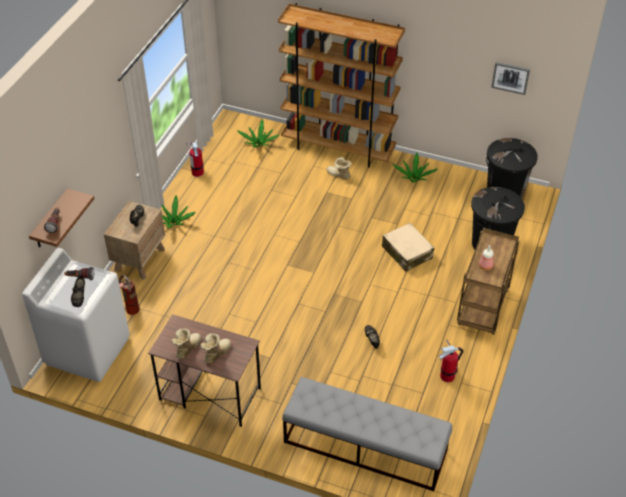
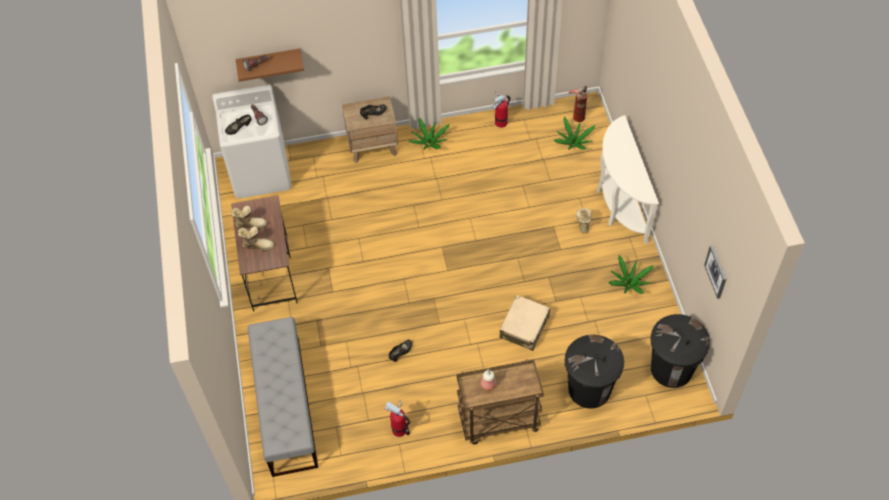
camera: 60 degrees right, 10 degrees up
fire extinguisher [119,274,140,315] -> fire extinguisher moved to [568,86,587,122]
brown bookcase [278,3,405,167] -> white console table [597,115,659,244]

